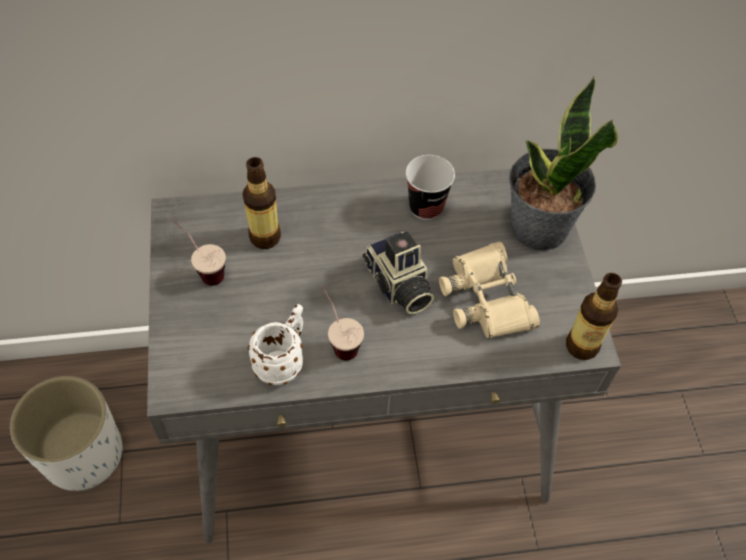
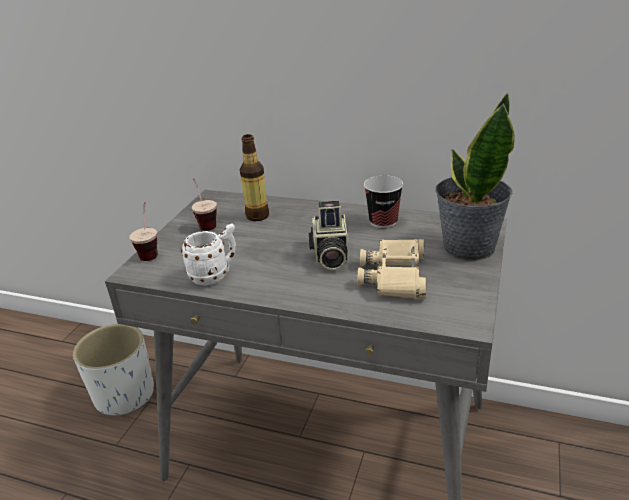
camera: 30 degrees right, 25 degrees down
cup [321,285,364,361] -> cup moved to [129,202,158,261]
bottle [566,273,622,360] -> none

